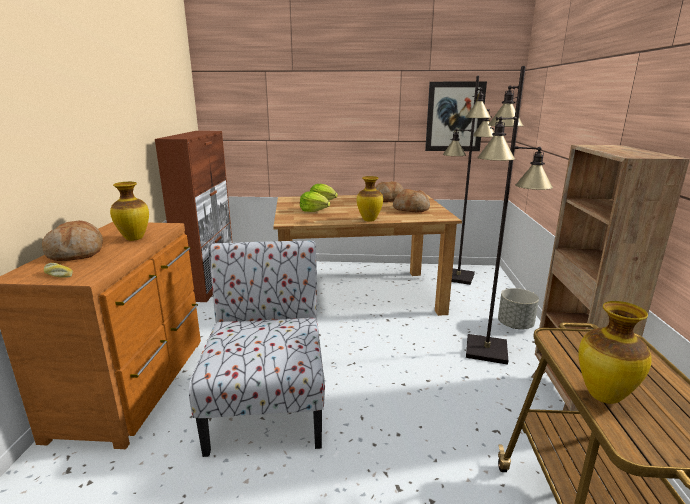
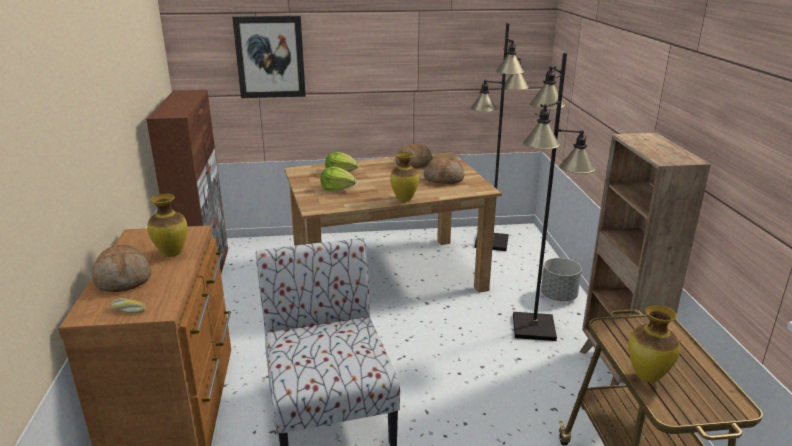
camera: 10 degrees left, 5 degrees up
picture [425,82,487,151] -> picture moved to [232,16,306,98]

